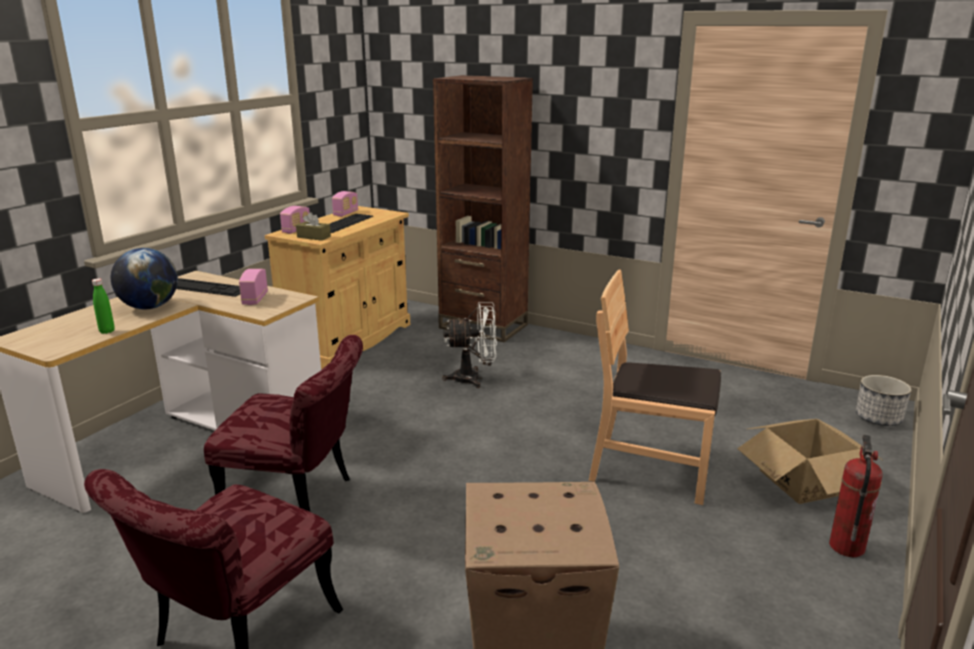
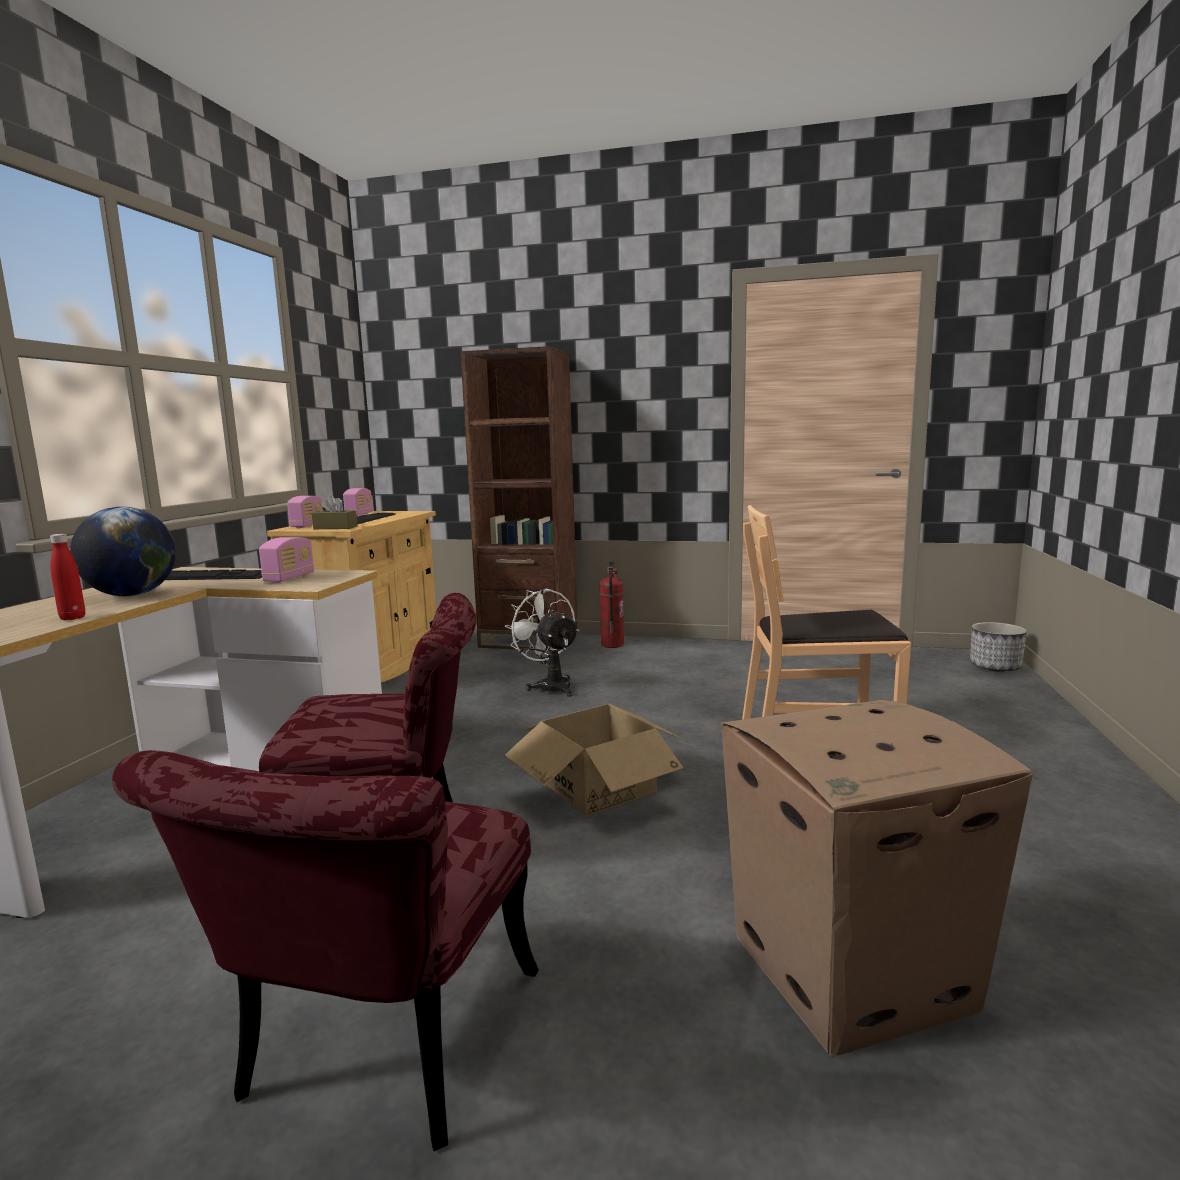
camera: 15 degrees left, 10 degrees down
green bottle [92,278,115,334] -> red bottle [50,534,85,620]
radio [239,269,268,305] -> radio turned 150 degrees counterclockwise [259,537,314,583]
white fan [442,302,497,388] -> white fan turned 105 degrees counterclockwise [505,589,579,697]
cardboard box [737,419,884,504] -> cardboard box moved to [505,704,689,816]
fire extinguisher [829,435,883,557] -> fire extinguisher moved to [599,562,624,648]

